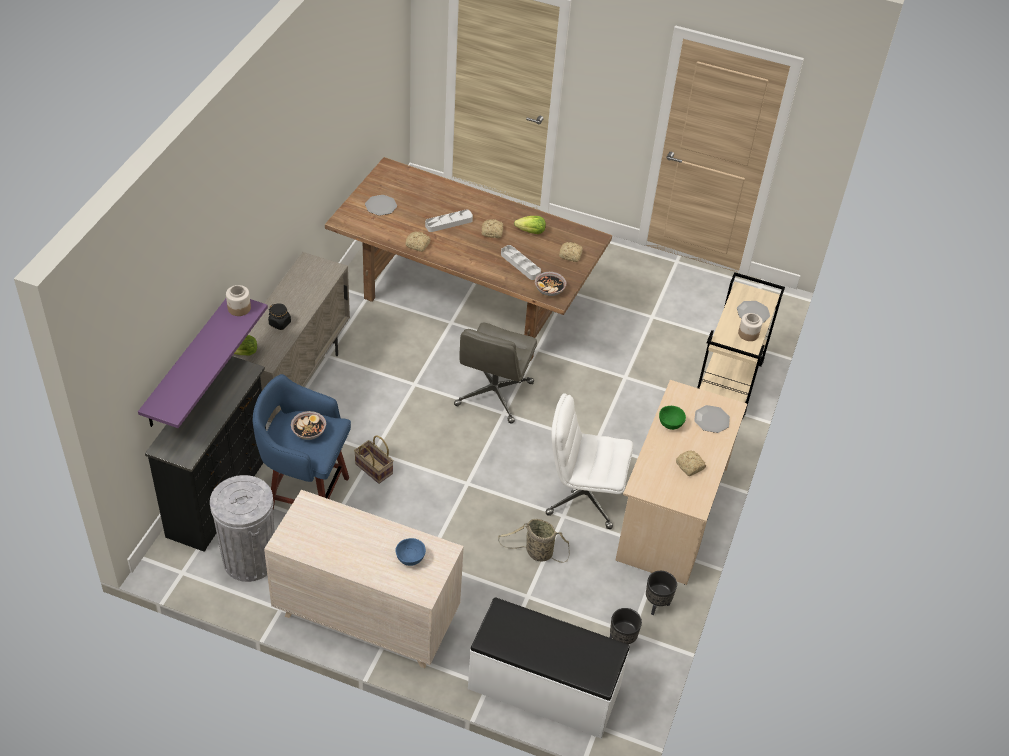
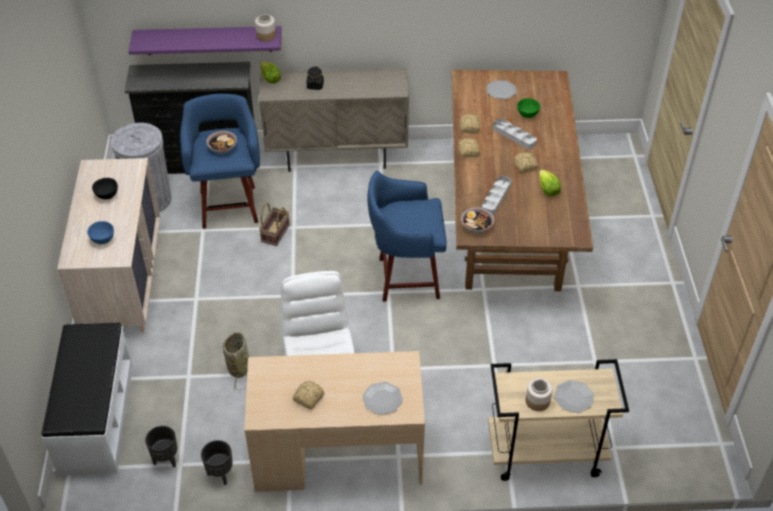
camera: 70 degrees right, 0 degrees up
grey office chair [454,323,537,424] -> blue stool [367,171,447,302]
bread [559,242,583,262] -> bread moved to [458,138,480,158]
green bowl [659,406,686,430] -> green bowl moved to [517,98,540,118]
none -> black bowl [92,178,118,200]

